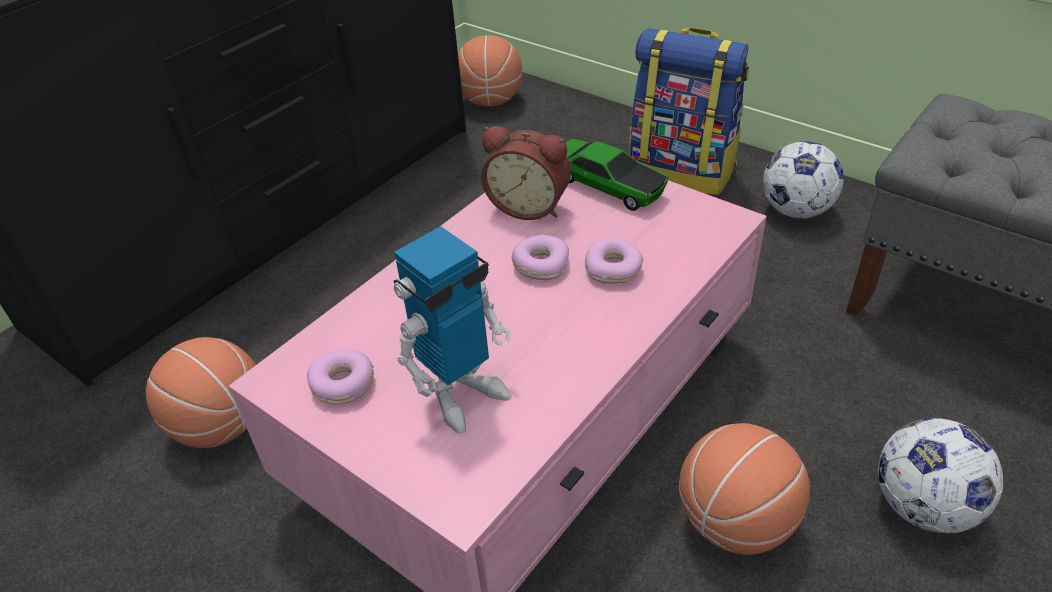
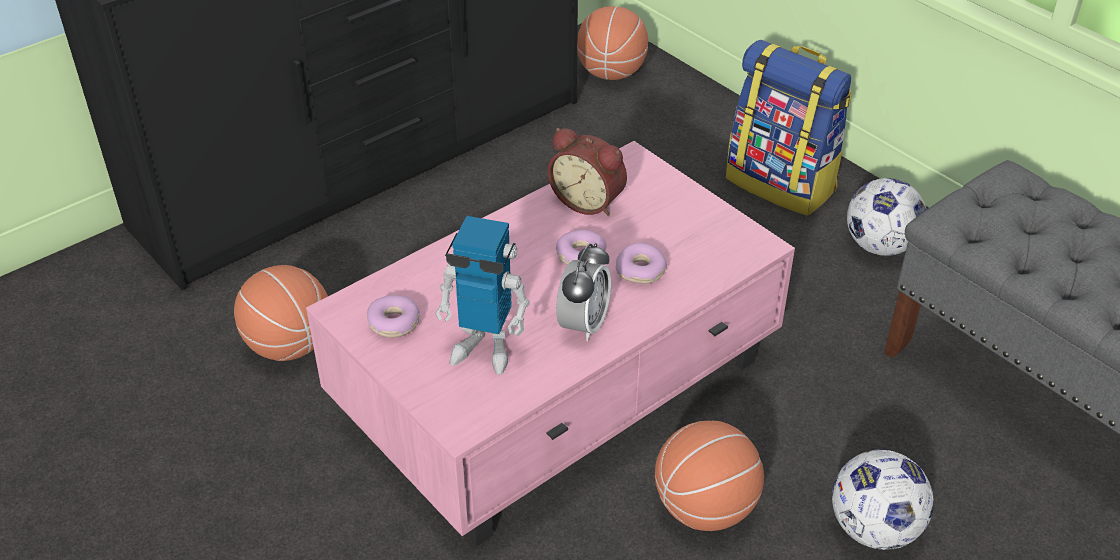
camera: 10 degrees right, 0 degrees up
toy robot [393,226,512,434] -> toy robot turned 45 degrees clockwise [435,216,530,375]
toy car [566,139,668,211] -> none
none -> alarm clock [556,243,611,341]

